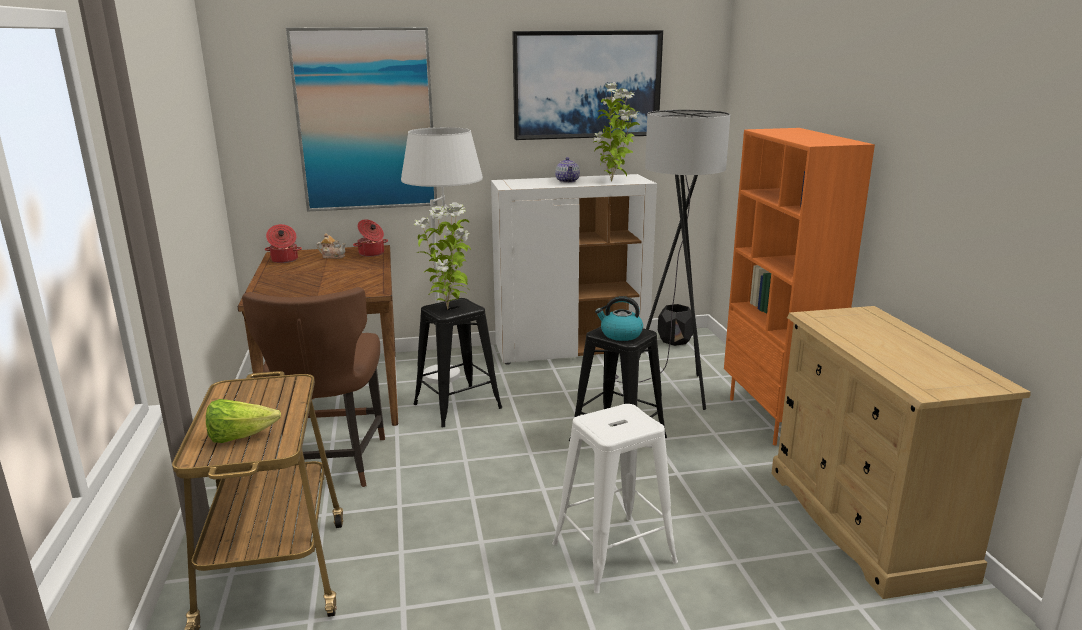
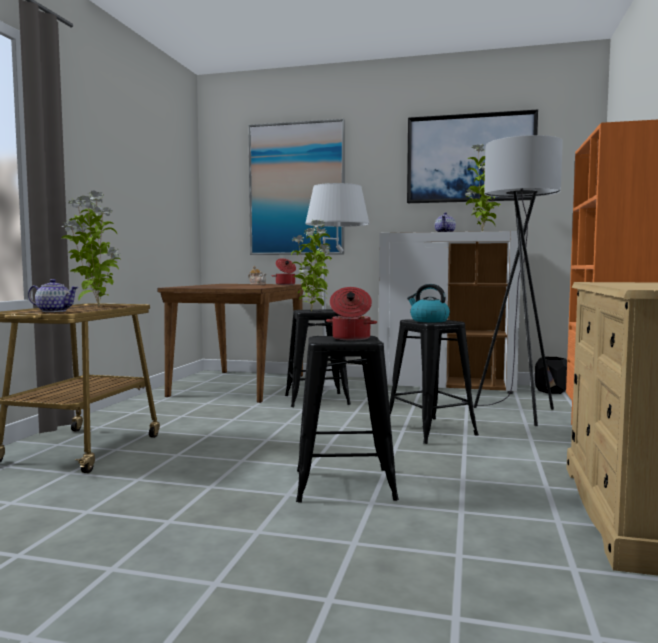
camera: 25 degrees right, 15 degrees down
lettuce [206,399,281,443] -> teapot [28,279,79,312]
brown chair [242,287,385,487] -> none
cooking pot [265,224,302,263] -> cooking pot moved to [326,287,377,341]
white stool [552,404,678,593] -> black stool [296,336,399,503]
none -> potted plant [62,191,121,307]

